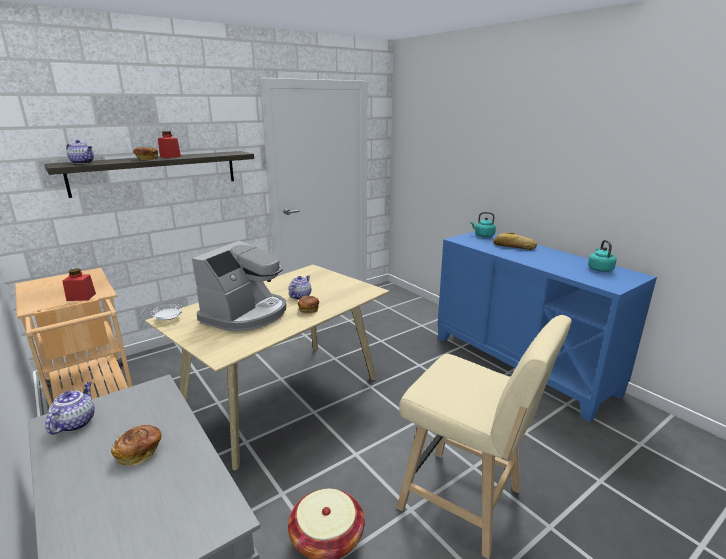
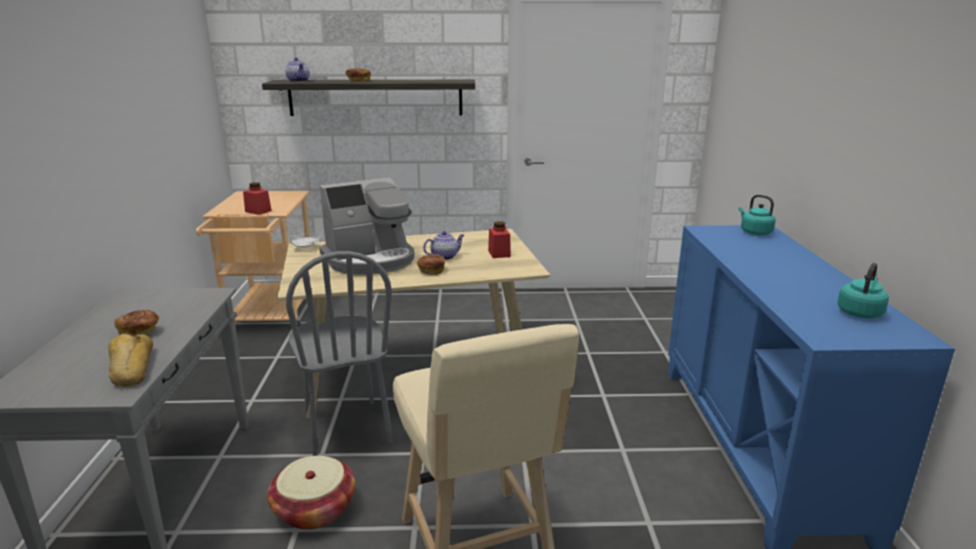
camera: 35 degrees right, 0 degrees up
teapot [45,382,95,434] -> none
red jar [158,131,181,158] -> red jar moved to [488,221,511,258]
bread [493,233,537,250] -> bread moved to [108,334,153,387]
none -> grey chair [286,251,393,456]

